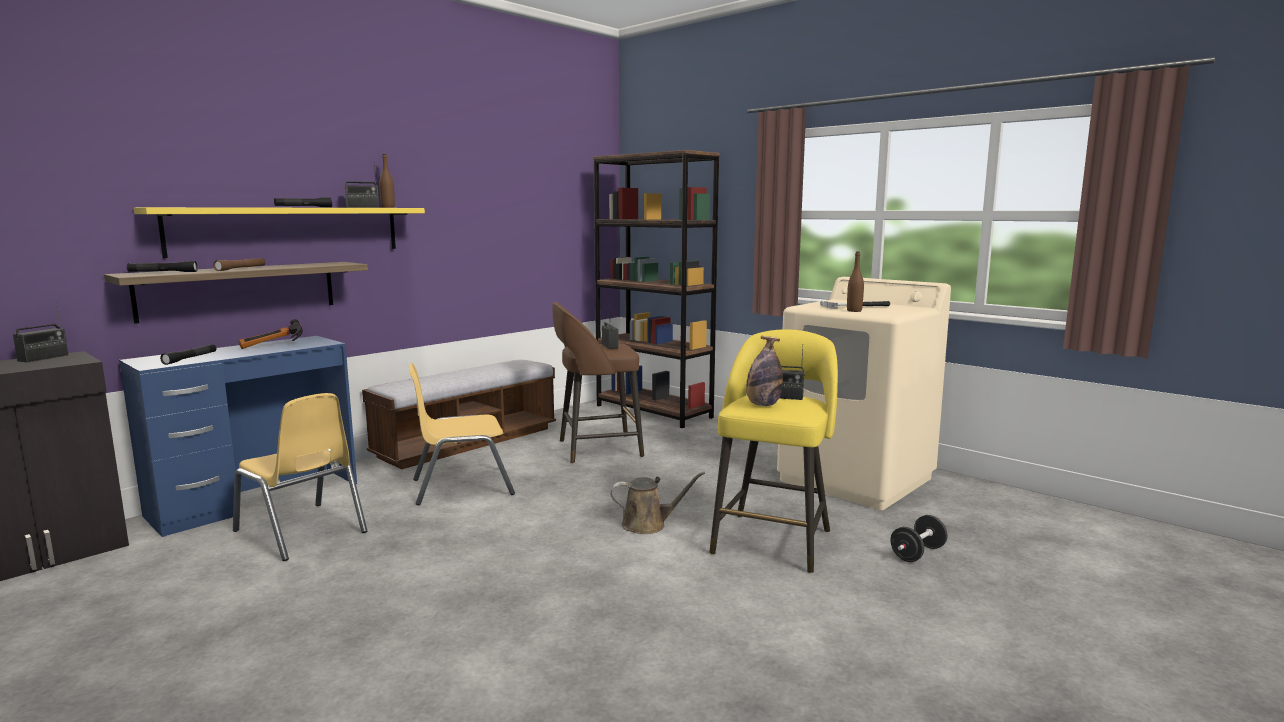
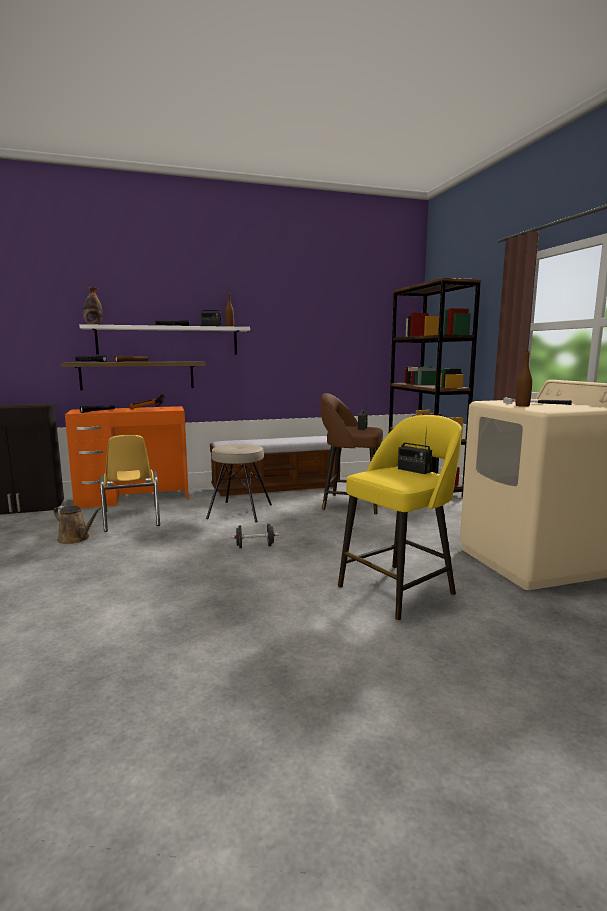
camera: 30 degrees right, 0 degrees up
radio [13,299,69,363] -> none
blue desk [119,336,357,537] -> orange desk [65,406,189,508]
yellow shelf [134,207,425,258] -> white shelf [79,324,250,355]
yellow chair [409,363,515,505] -> beige stool [206,444,272,522]
brown watering can [611,472,705,534] -> brown watering can moved to [54,505,101,544]
bottle [746,336,783,406] -> bottle moved to [83,286,103,325]
black dumbbell [890,515,948,562] -> black dumbbell moved to [231,524,279,548]

